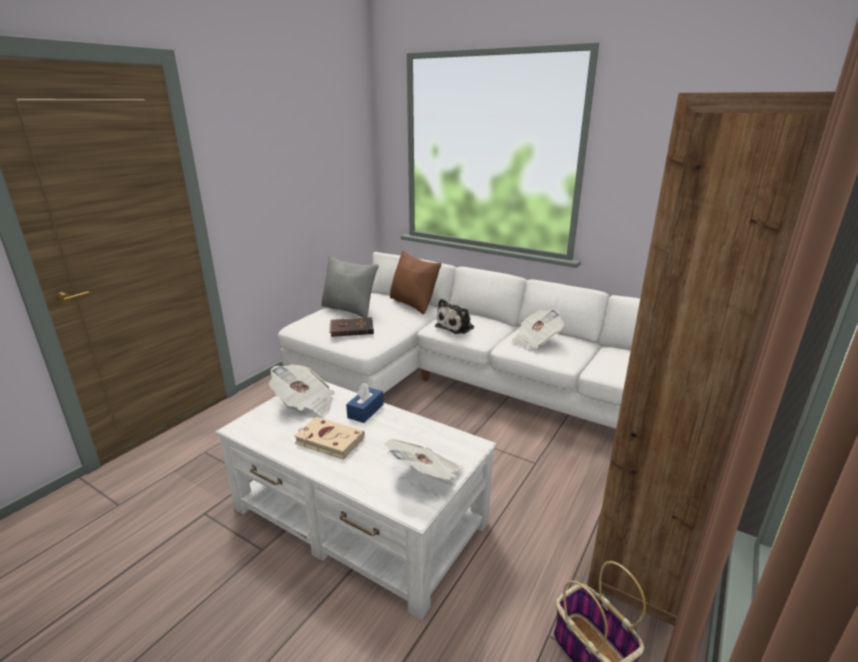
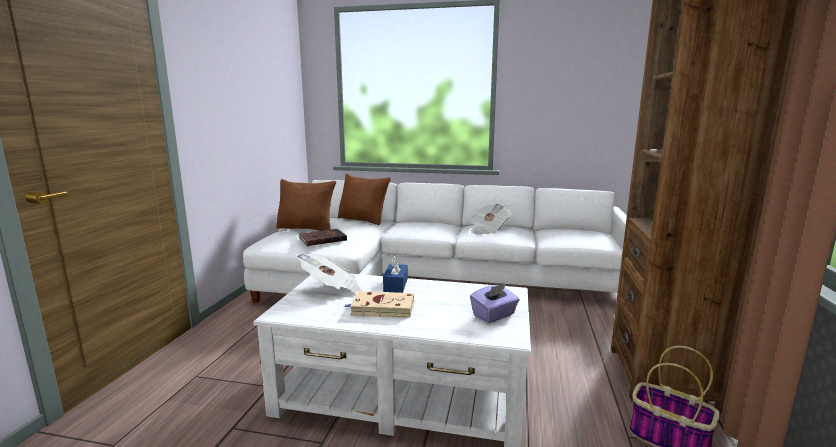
camera: 20 degrees left, 10 degrees down
grey pillow [321,256,379,318] -> brown pillow [276,179,336,231]
newspaper [385,439,464,481] -> purple tissue box [470,284,520,323]
plush toy [435,299,474,334] -> none

